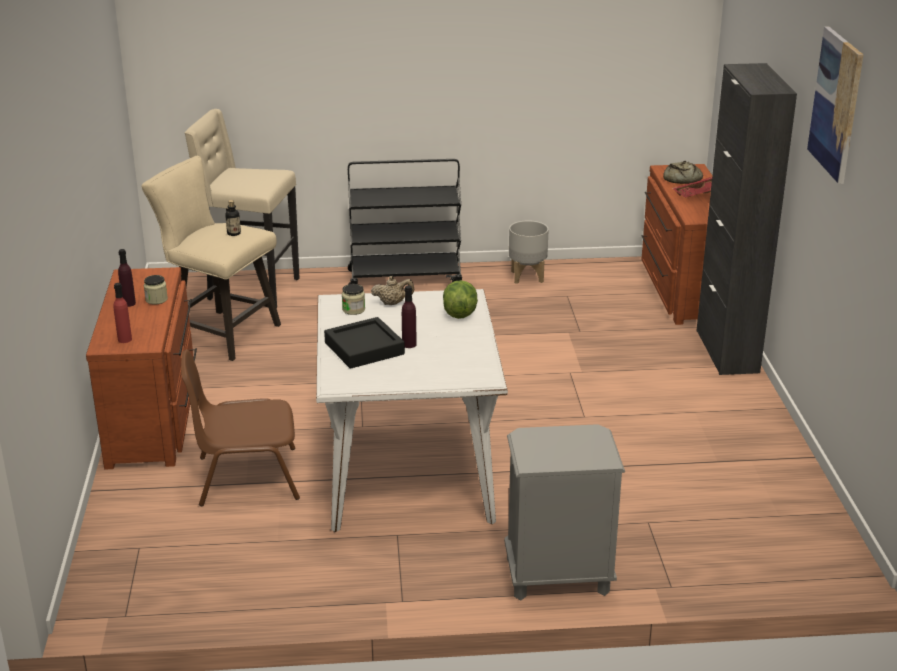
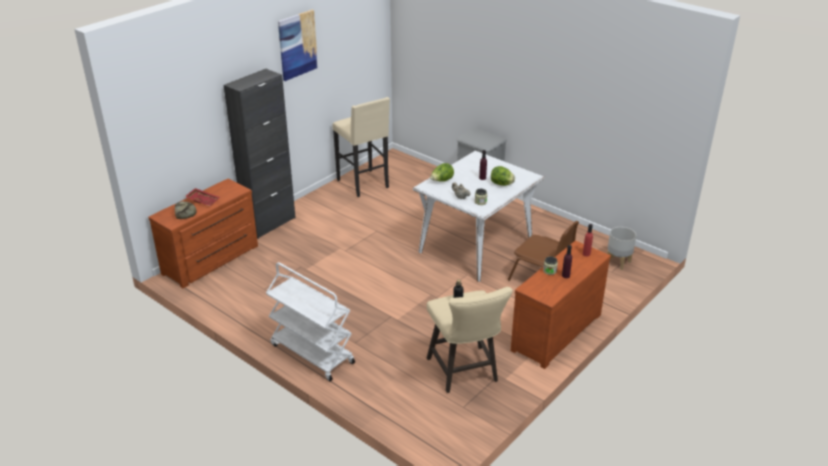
camera: 135 degrees left, 5 degrees up
beige stool [185,109,300,308] -> beige stool moved to [333,97,390,197]
black tray [324,317,405,369] -> lettuce [491,166,515,186]
black cart [348,159,462,284] -> white cart [266,262,355,381]
grey planter [509,220,549,284] -> grey planter moved to [607,227,636,270]

